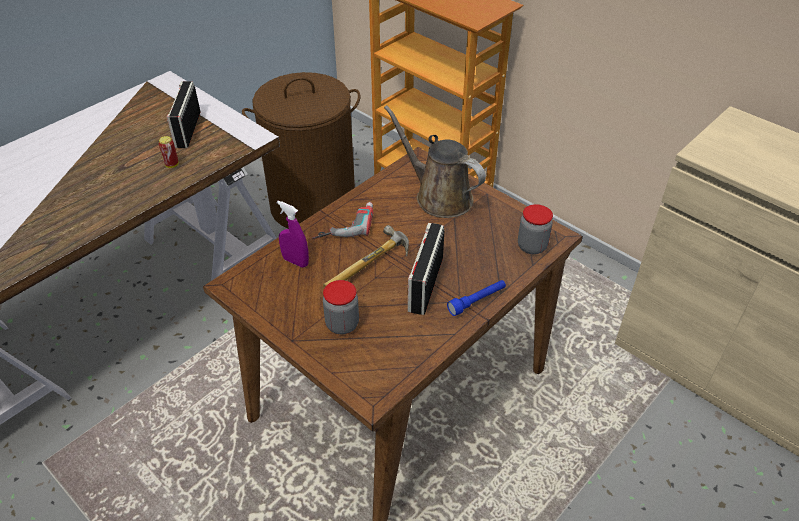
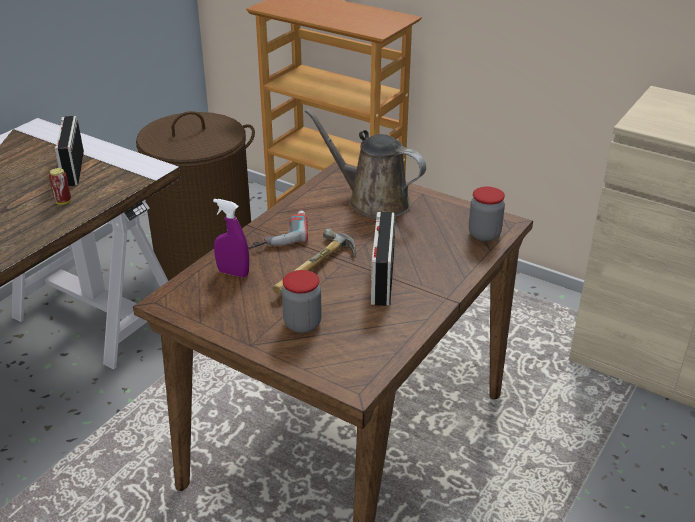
camera: 10 degrees left, 10 degrees down
blue flashlight [447,280,506,316] -> none

